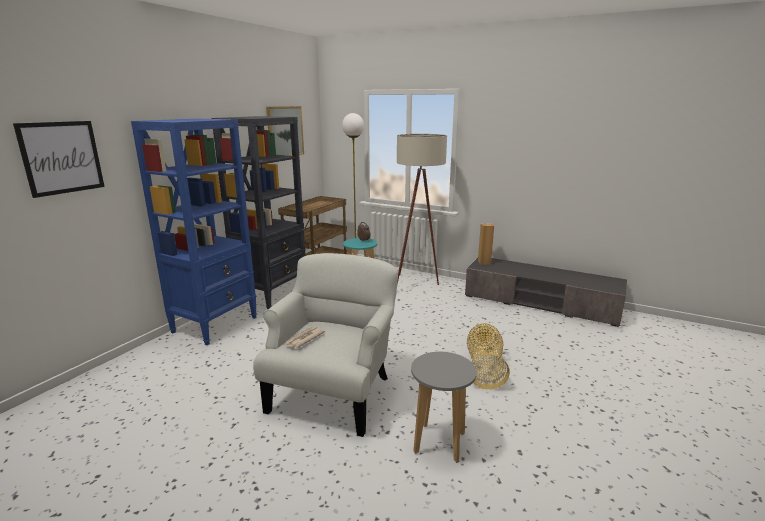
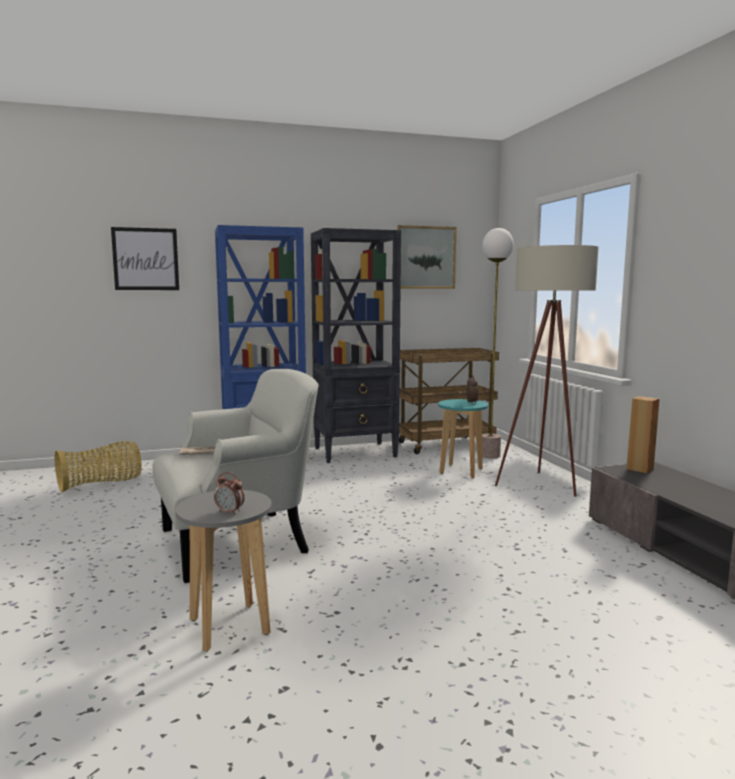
camera: 45 degrees right, 10 degrees down
basket [467,323,510,389] -> basket moved to [55,441,142,492]
none -> alarm clock [214,472,245,515]

